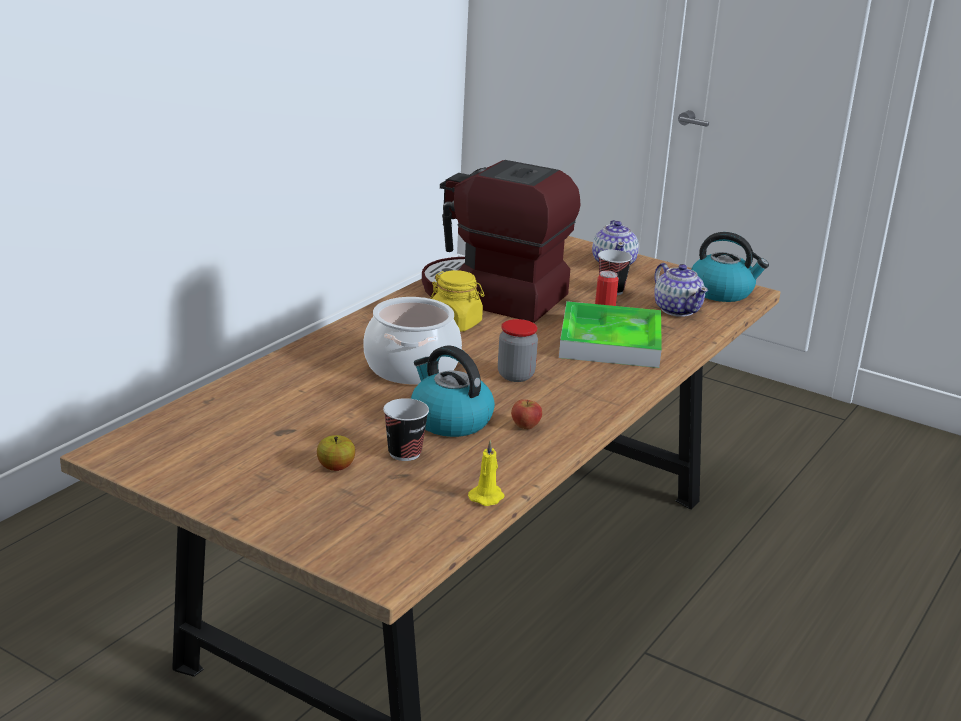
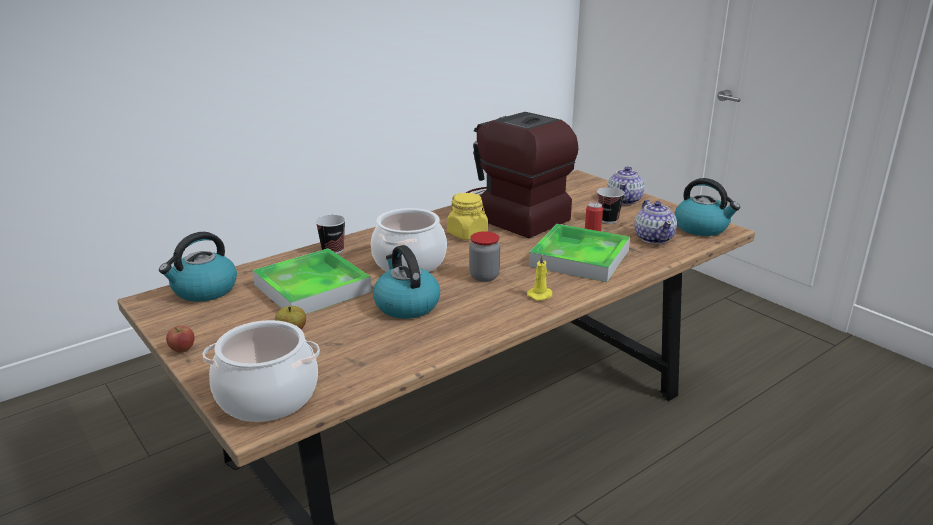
camera: 20 degrees right, 0 degrees up
cup [383,398,429,461] -> cup moved to [315,215,346,254]
yellow candle [468,440,505,506] -> yellow candle moved to [527,254,553,301]
apple [511,399,542,429] -> apple moved to [166,326,195,353]
none -> kettle [159,232,237,302]
none -> cooking pot [203,320,320,422]
none -> tray [253,248,372,314]

